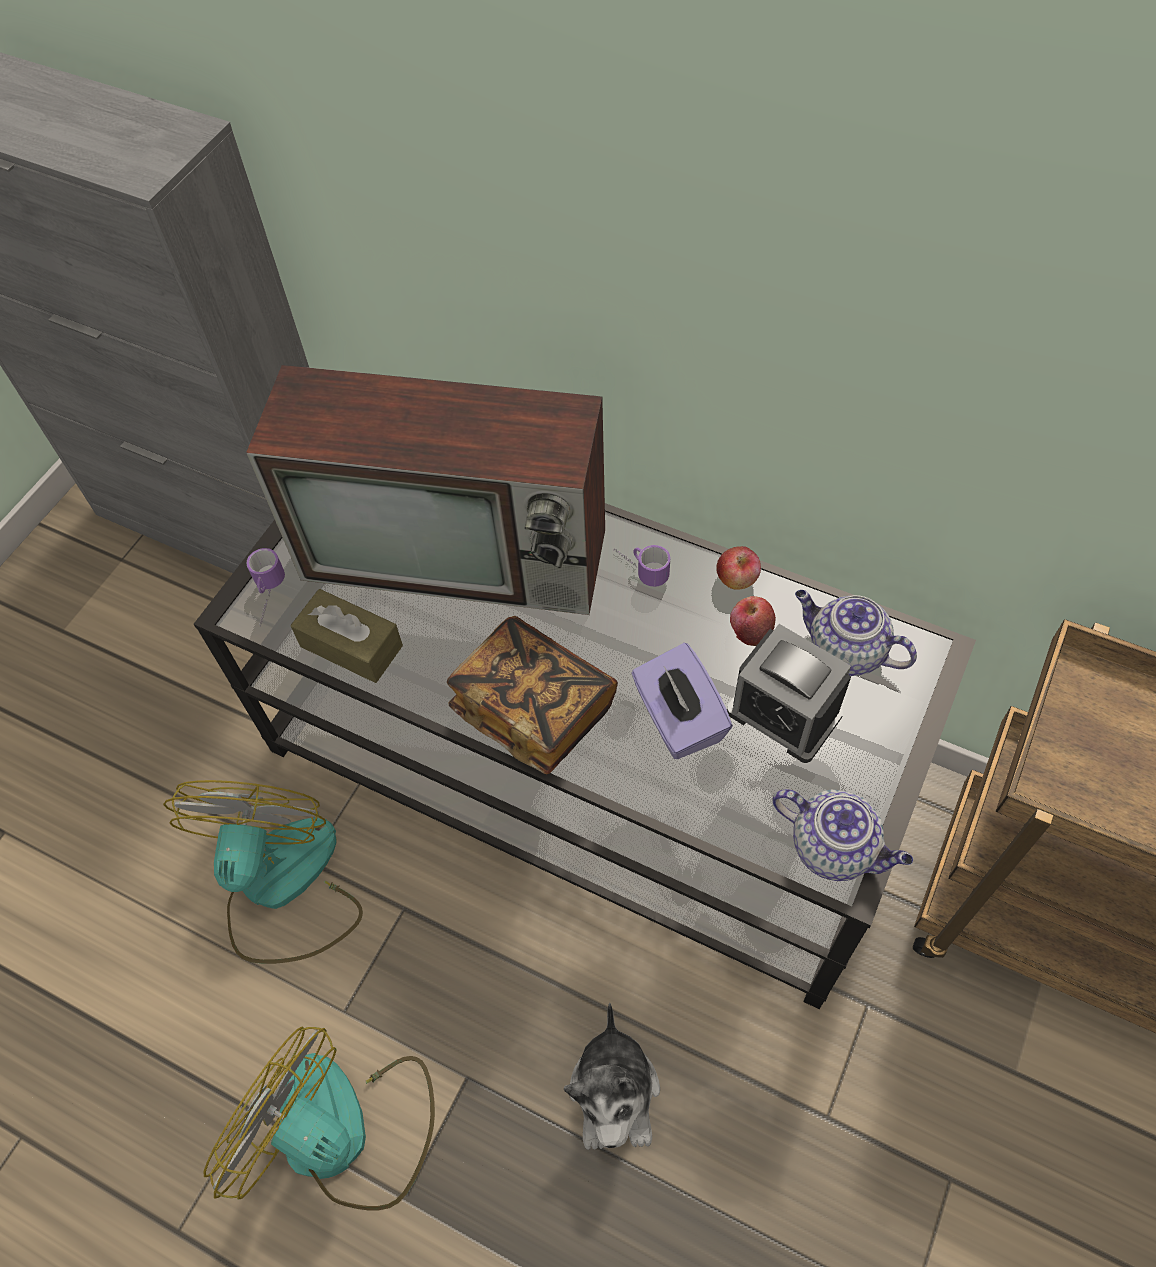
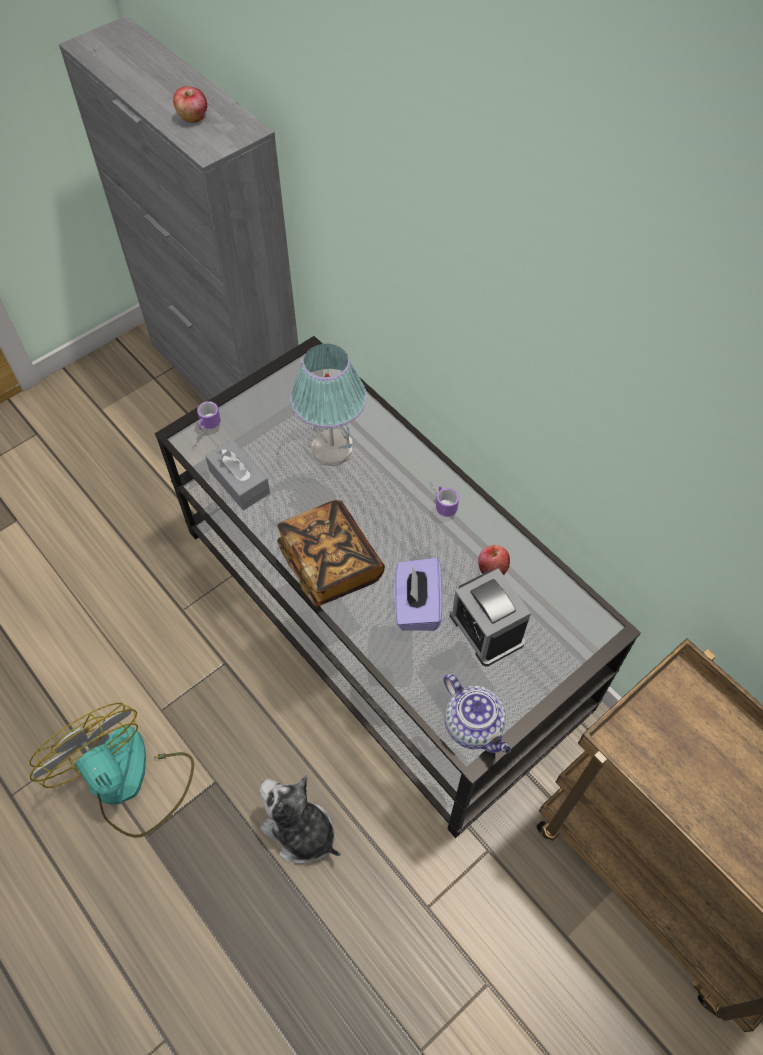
camera: 20 degrees right, 0 degrees up
fan [163,780,363,964] -> none
television [246,365,605,615] -> table lamp [290,344,367,467]
brown tissue box [291,589,403,683] -> grey tissue box [205,439,270,510]
plush toy [564,1003,660,1150] -> plush toy turned 105 degrees clockwise [259,775,341,864]
apple [716,546,761,590] -> apple moved to [173,86,207,123]
teapot [795,590,917,676] -> none

